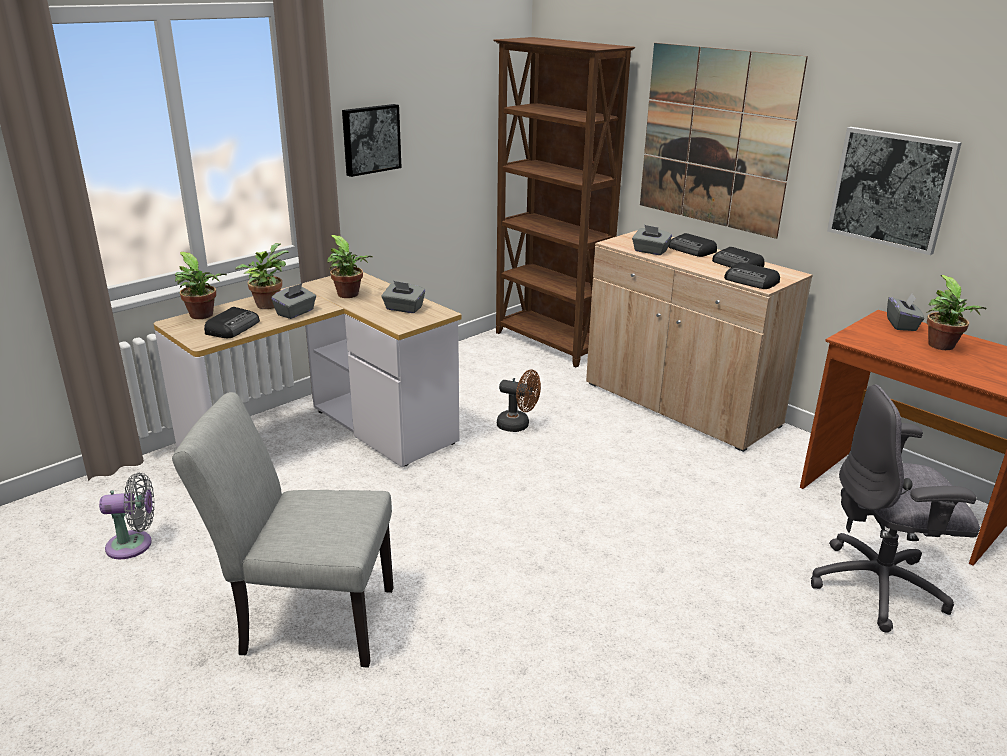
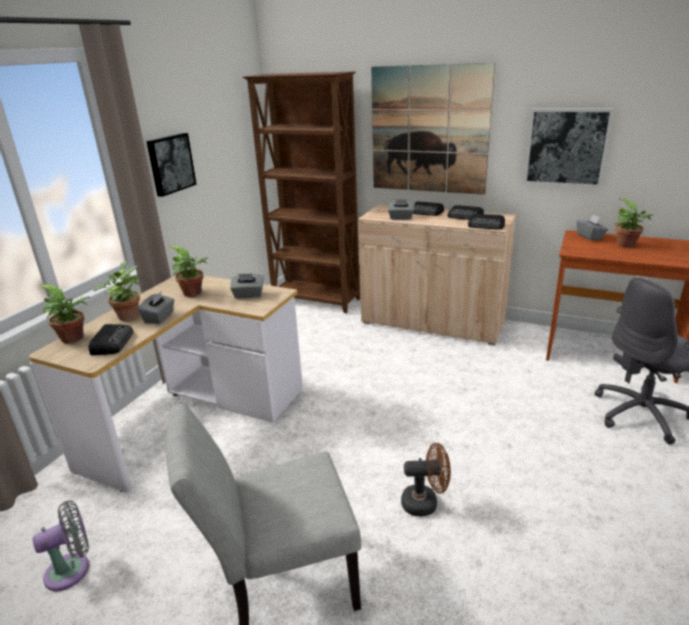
camera: 20 degrees left, 0 degrees up
brown fan [497,369,541,432] -> brown fan moved to [401,443,451,517]

